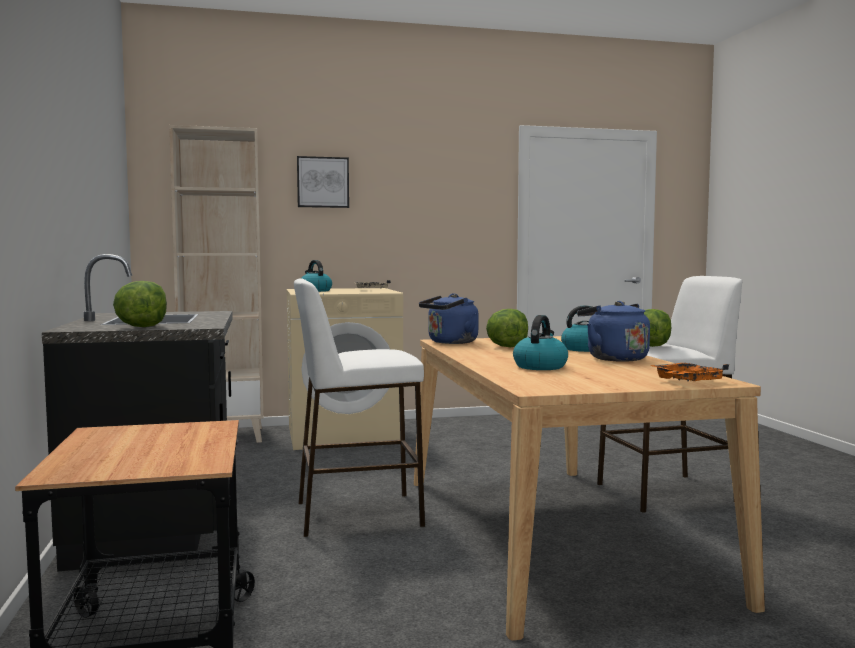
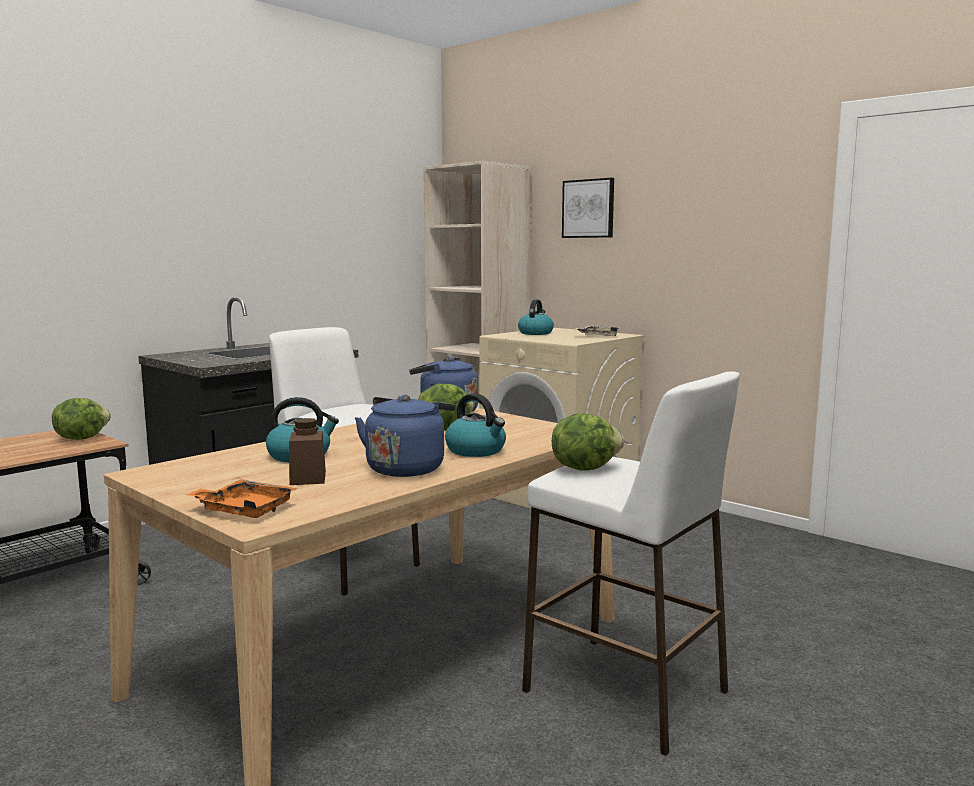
camera: 55 degrees right, 5 degrees up
lettuce [113,281,167,327] -> lettuce moved to [52,398,111,440]
none -> brown jar [289,418,326,485]

